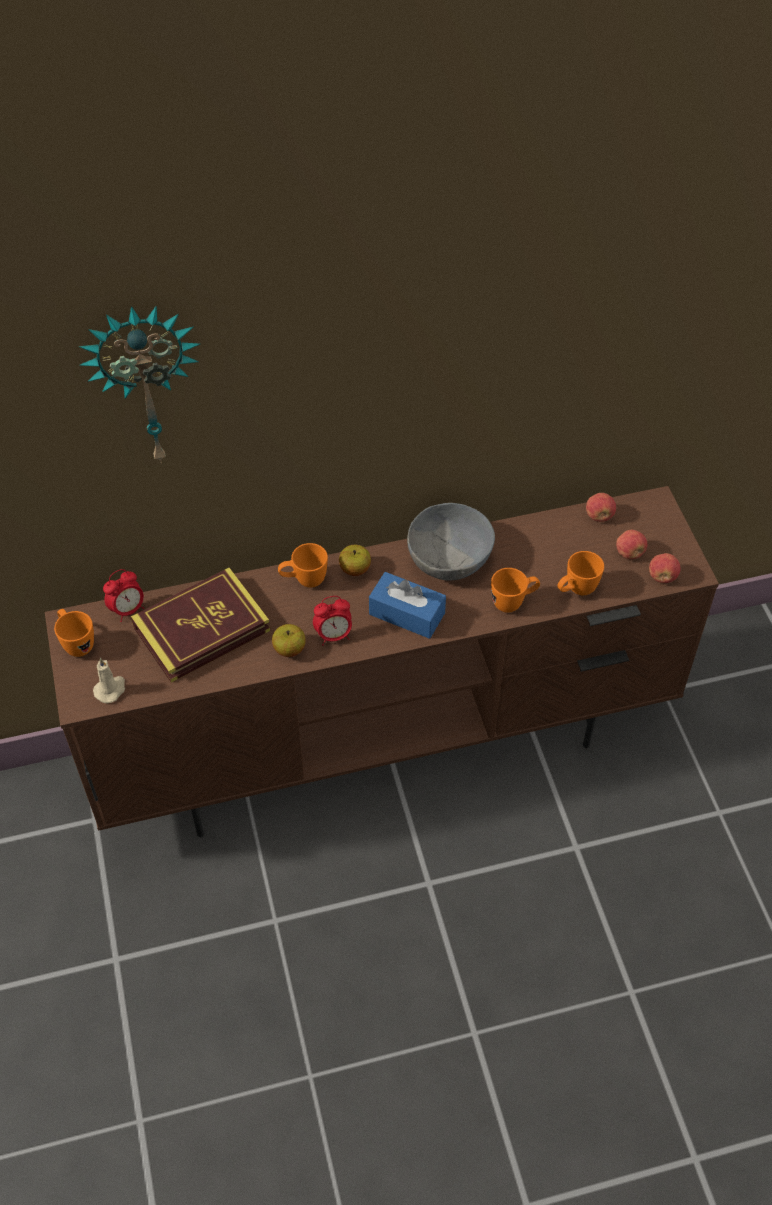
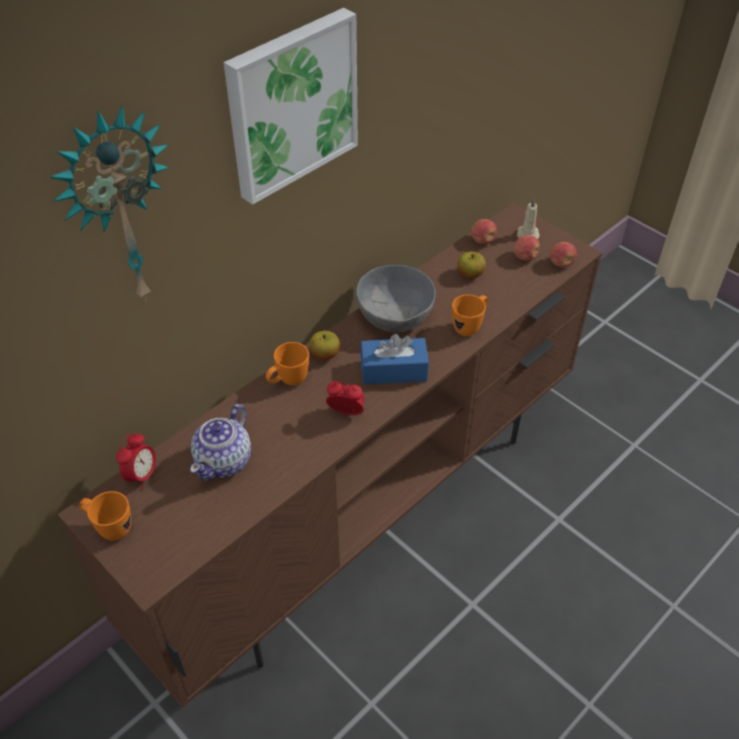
camera: 30 degrees left, 5 degrees down
beige candle [93,658,125,703] -> beige candle moved to [517,198,540,239]
book [131,568,270,682] -> teapot [190,404,251,481]
apple [272,624,306,657] -> apple moved to [458,251,486,278]
alarm clock [313,596,352,645] -> alarm clock turned 120 degrees counterclockwise [326,381,364,416]
orange mug [557,551,604,595] -> none
none -> picture [224,8,358,205]

